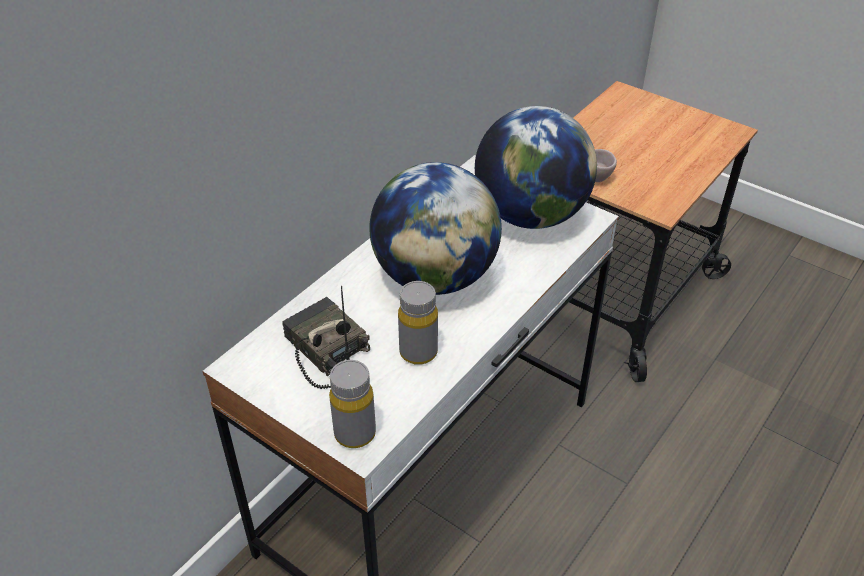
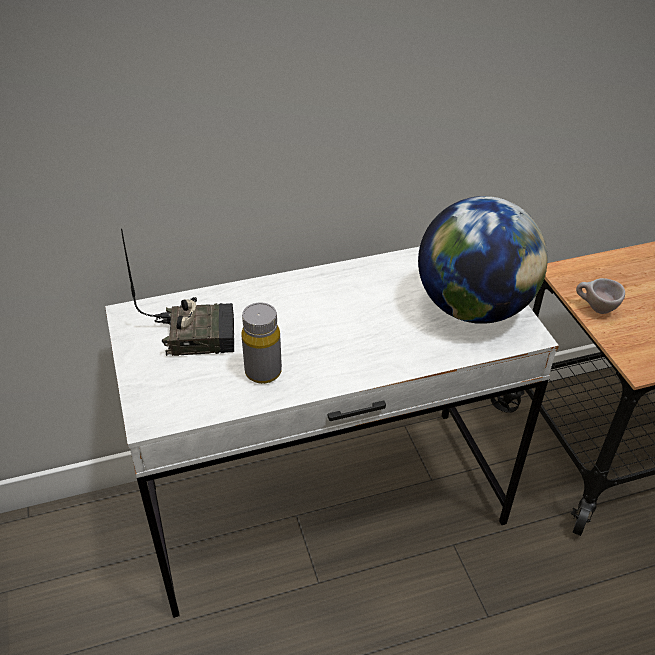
camera: 35 degrees right, 0 degrees up
radio [282,286,370,389] -> radio turned 90 degrees clockwise [121,228,234,356]
grey bottle [329,360,376,448] -> none
globe [369,162,502,295] -> none

